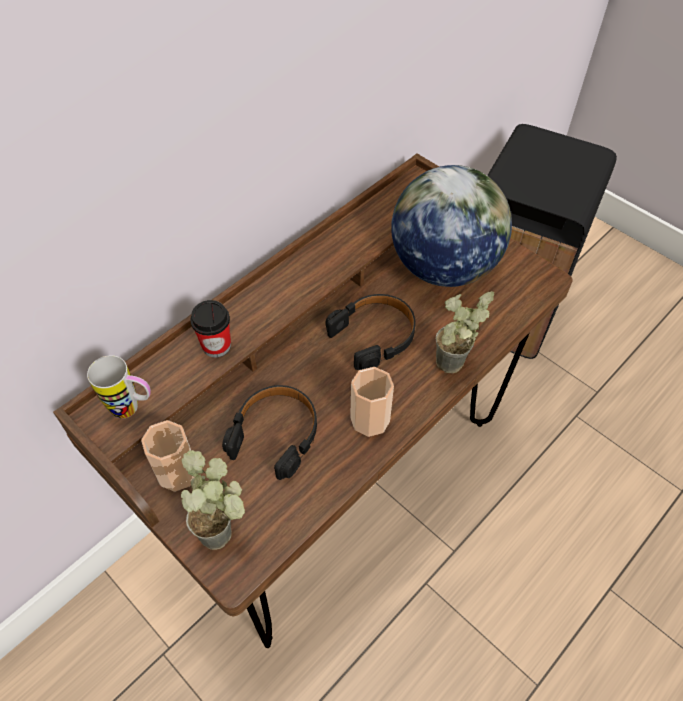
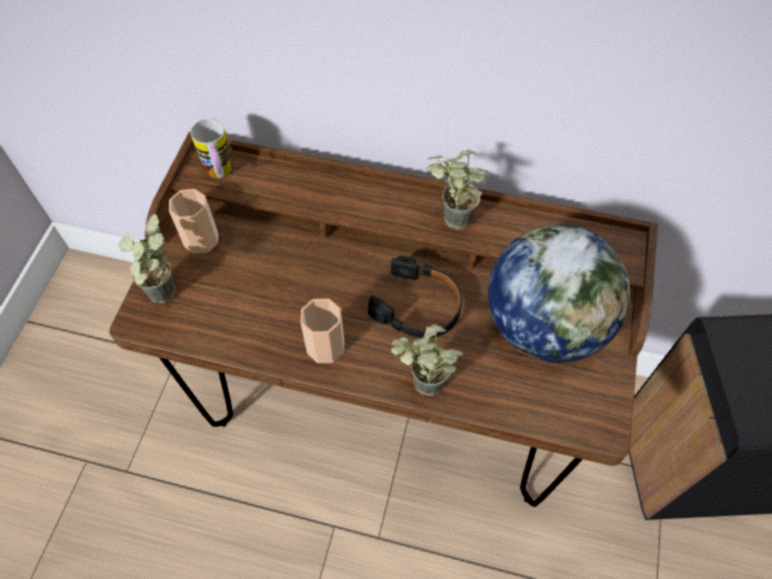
camera: 60 degrees right, 5 degrees up
cup [190,300,231,358] -> none
black headphones [222,385,317,480] -> none
none -> potted plant [426,150,490,230]

